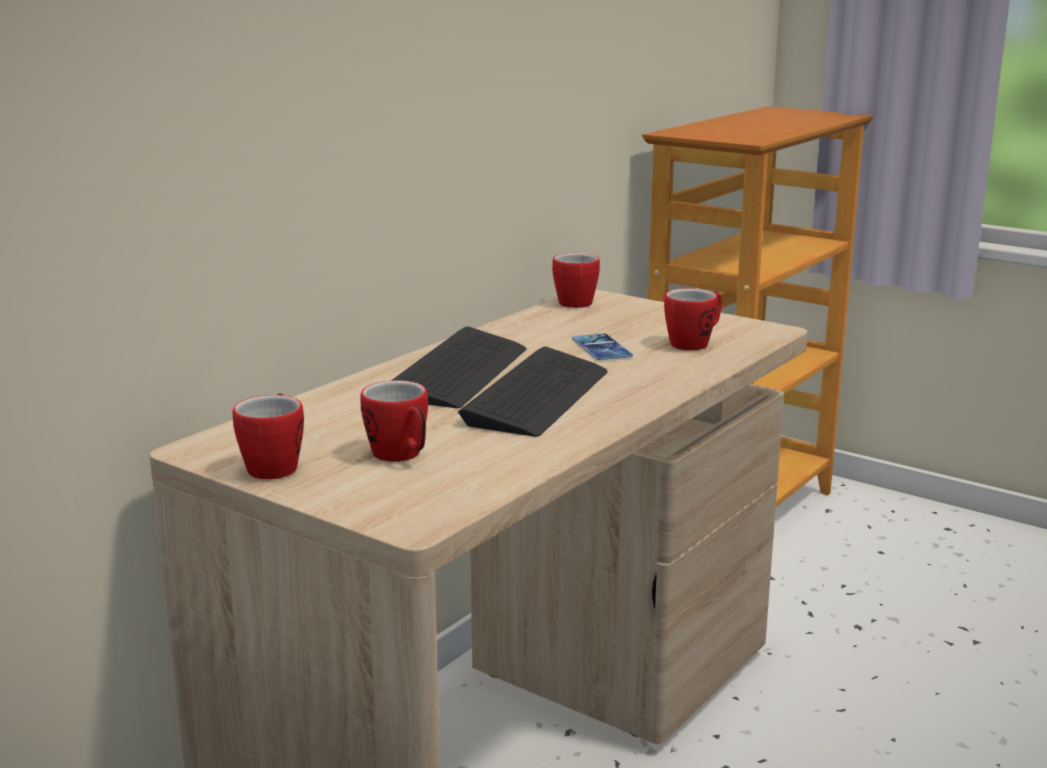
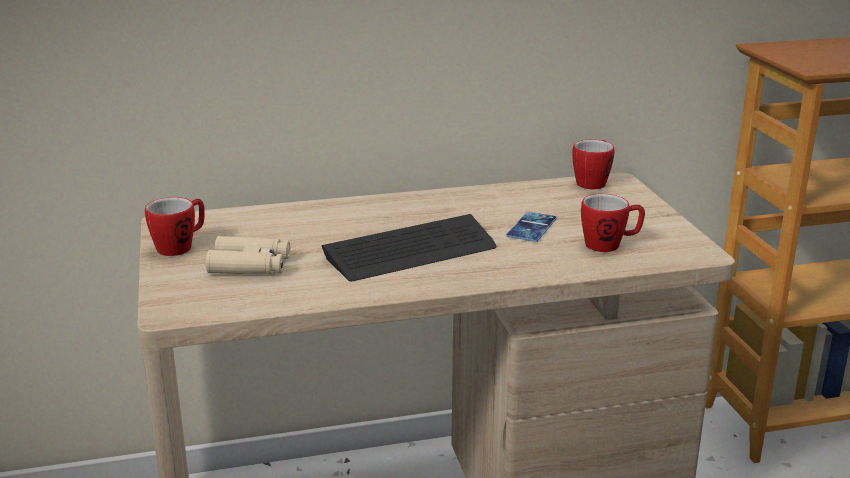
camera: 40 degrees right, 5 degrees up
mug [360,380,428,462] -> beige binoculars [206,236,290,274]
keyboard [391,326,526,408] -> none

